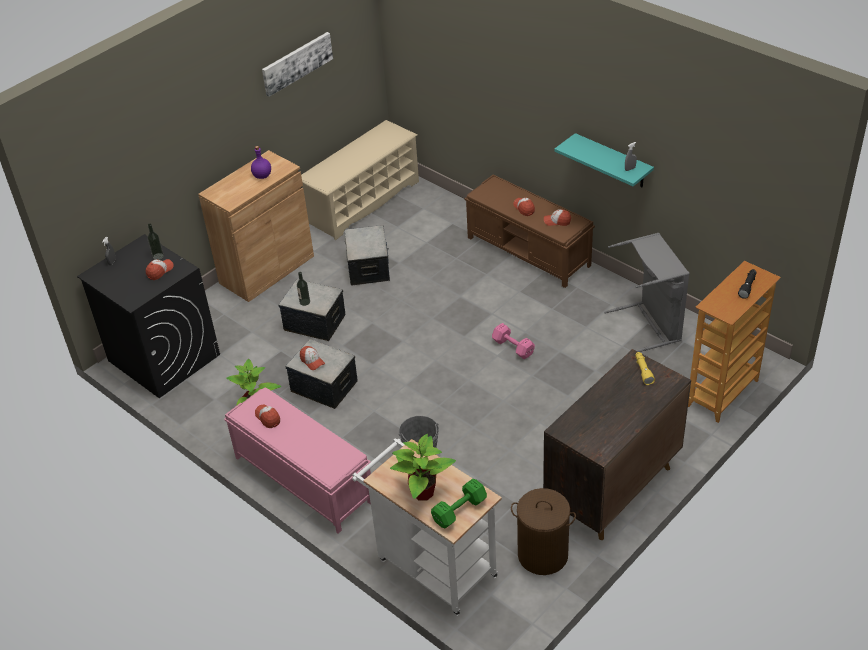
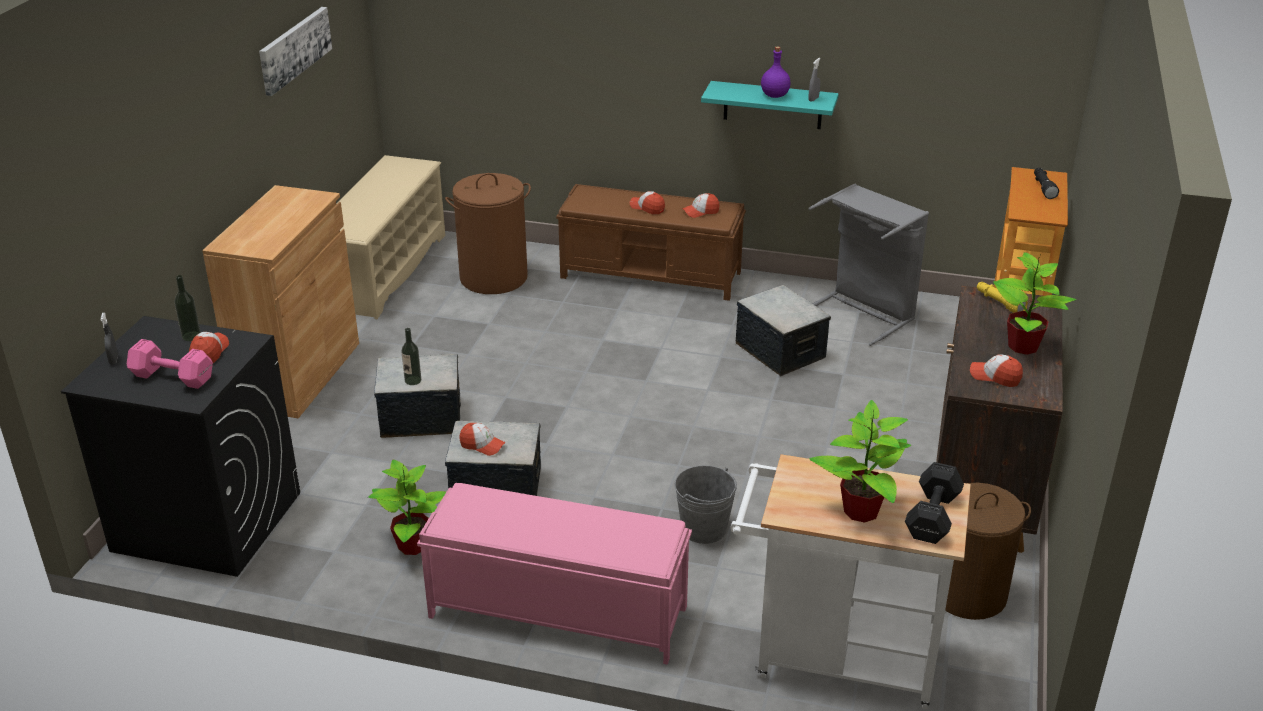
camera: 30 degrees left, 10 degrees down
purple bottle [251,146,271,179] -> purple bottle moved to [761,46,790,98]
cap [255,405,280,428] -> cap moved to [970,354,1023,387]
storage box [344,225,390,286] -> storage box moved to [736,285,831,376]
green dumbbell [431,479,487,528] -> black dumbbell [905,462,964,544]
pink dumbbell [492,323,535,359] -> pink dumbbell moved to [127,339,213,389]
none -> brown laundry basket [445,173,531,294]
none -> potted plant [993,252,1076,355]

